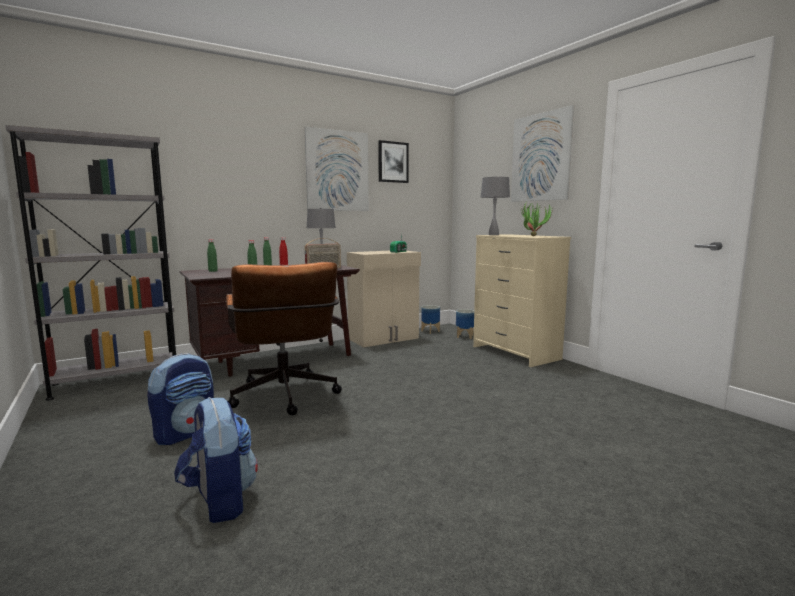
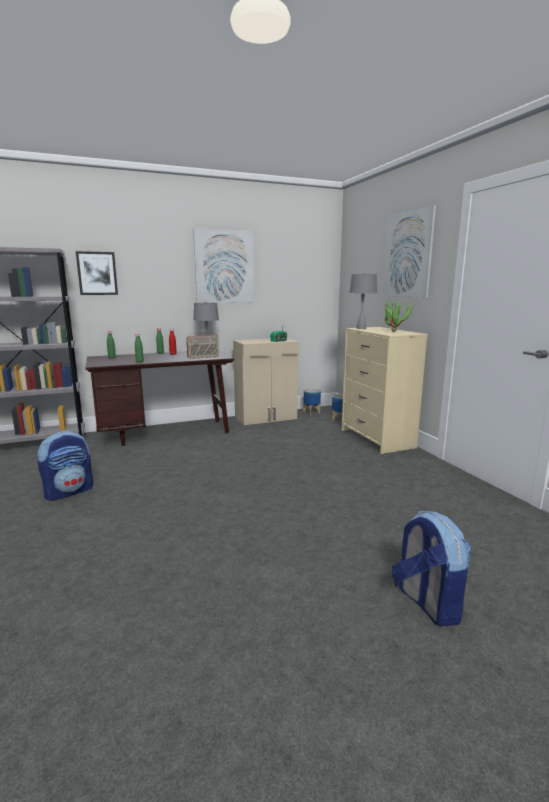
camera: 10 degrees right, 5 degrees up
backpack [174,397,258,523] -> backpack moved to [392,511,471,627]
brown office chair [226,262,342,415] -> none
picture [378,140,409,183] -> picture moved to [76,251,118,295]

